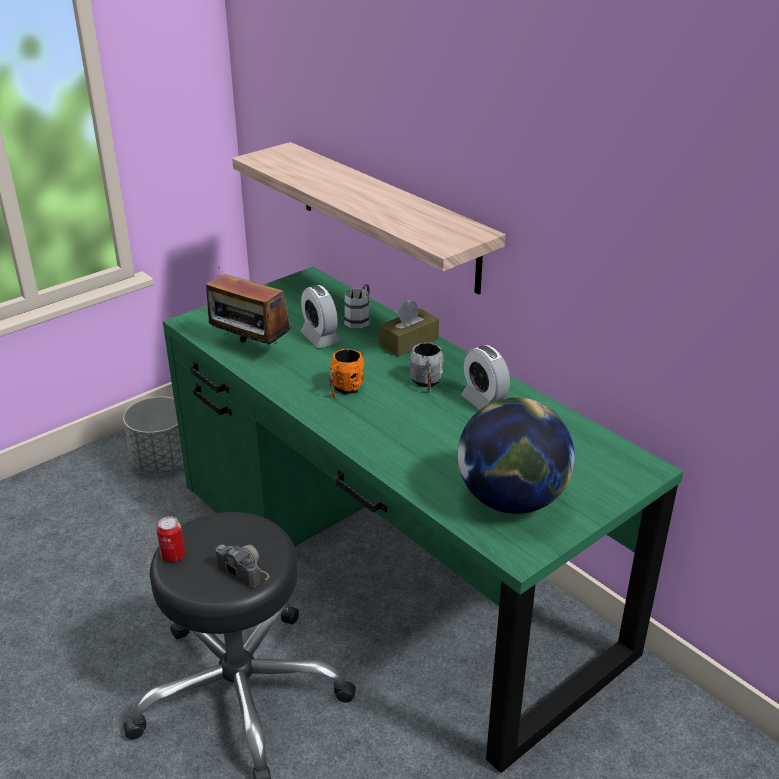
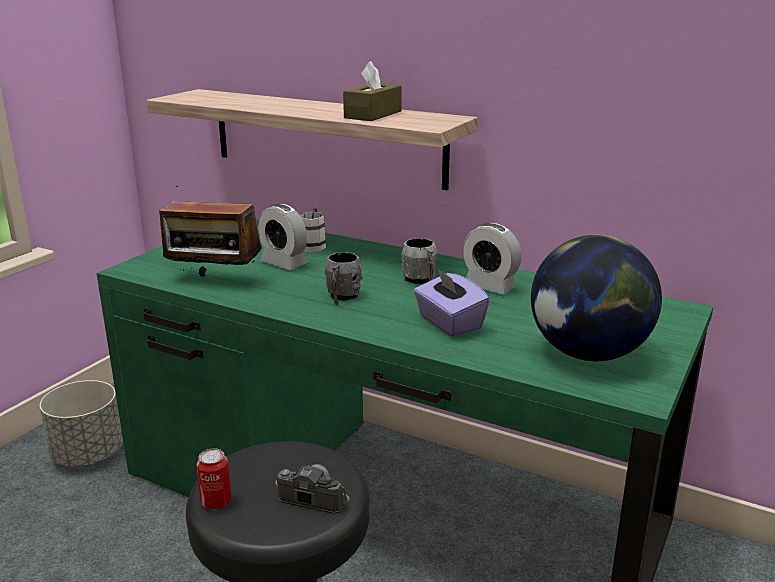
camera: 20 degrees left, 10 degrees down
orange mug [329,349,364,398] -> grey mug [325,252,363,305]
brown tissue box [379,300,439,357] -> brown tissue box moved to [343,61,402,121]
none -> purple tissue box [414,268,490,337]

